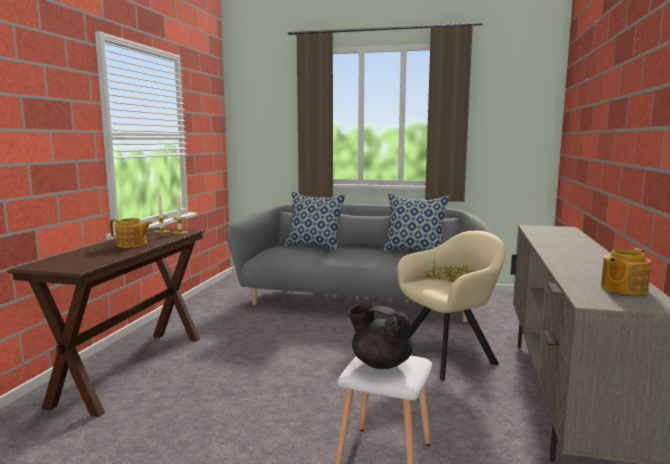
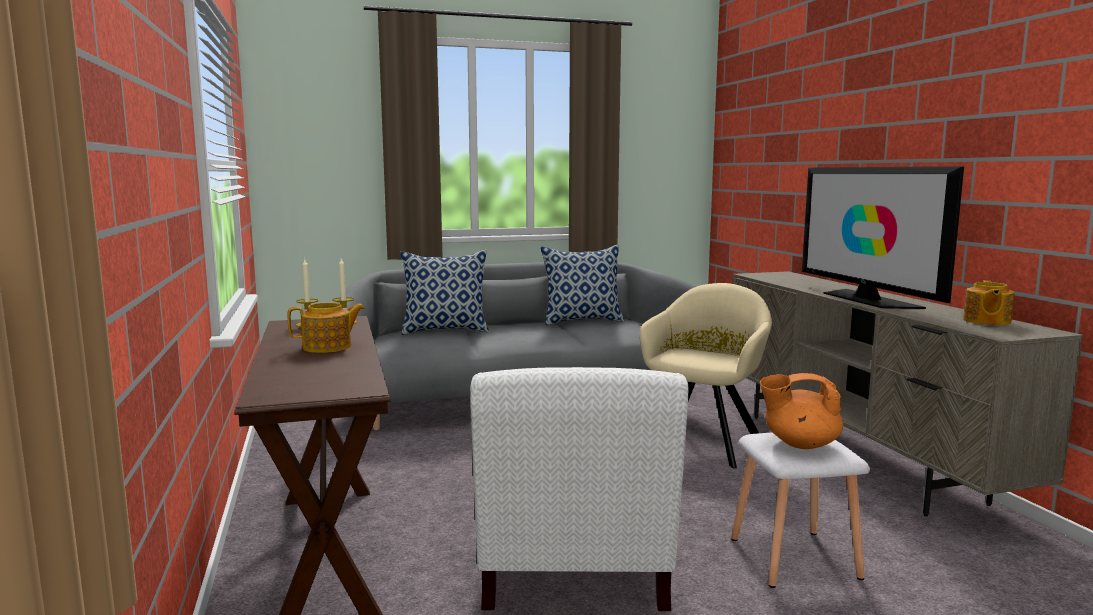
camera: 30 degrees left, 0 degrees up
black teapot [348,304,413,369] -> orange teapot [760,373,843,449]
none -> white armchair [470,367,688,611]
none -> television [802,166,964,309]

